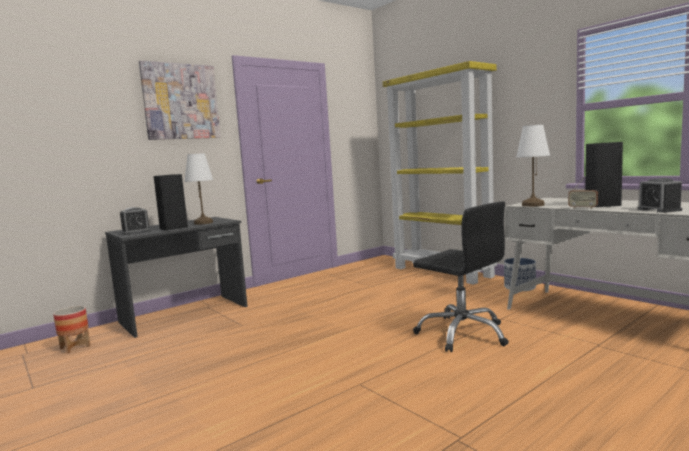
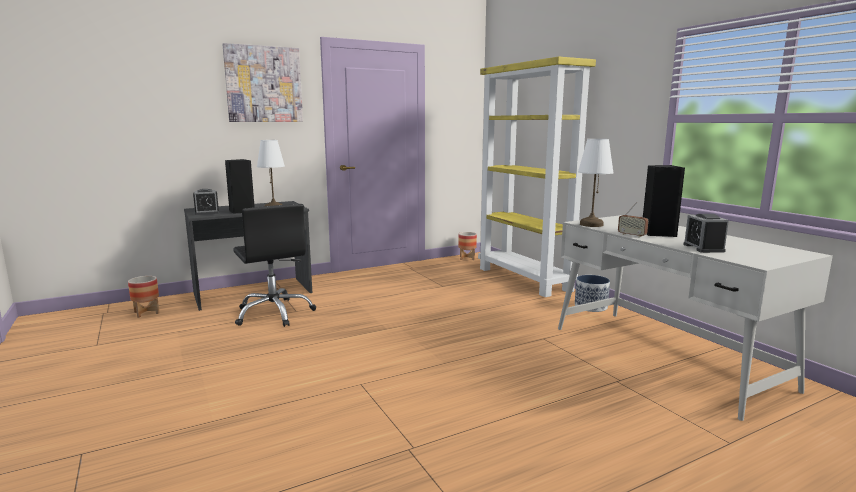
camera: 10 degrees right, 5 degrees up
black office chair [413,201,509,352] -> black office chair moved to [233,204,316,327]
none -> planter [458,232,477,260]

